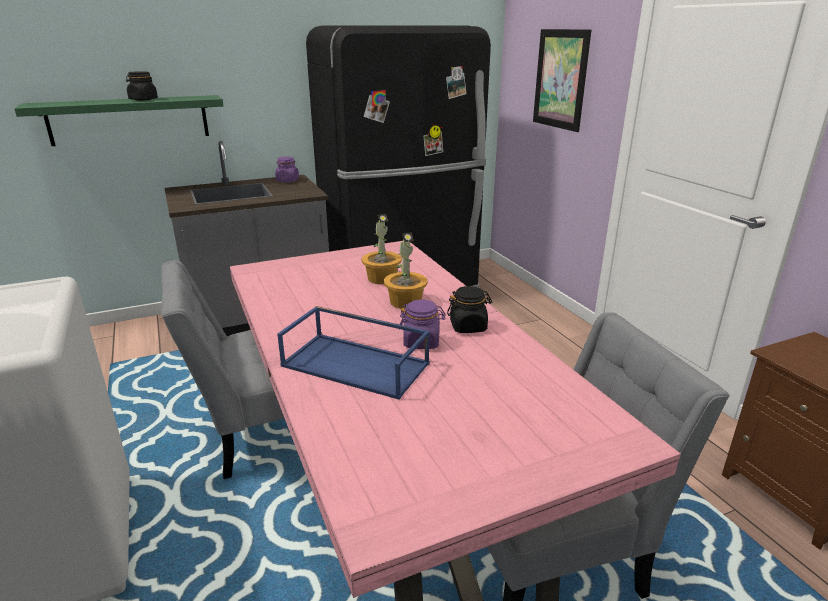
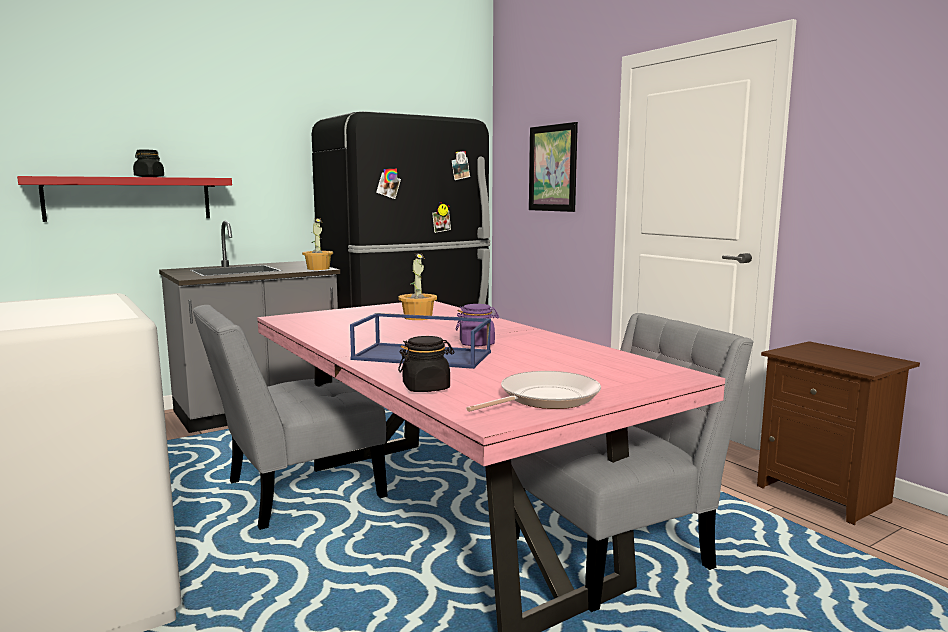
camera: 10 degrees left, 15 degrees down
green shelf [14,95,224,146] -> red shelf [17,176,232,222]
purple jar [275,157,299,183] -> none
potted plant [384,233,428,309] -> potted plant moved to [302,218,333,270]
black jar [447,286,492,333] -> black jar moved to [398,336,454,392]
none -> frying pan [466,371,601,412]

